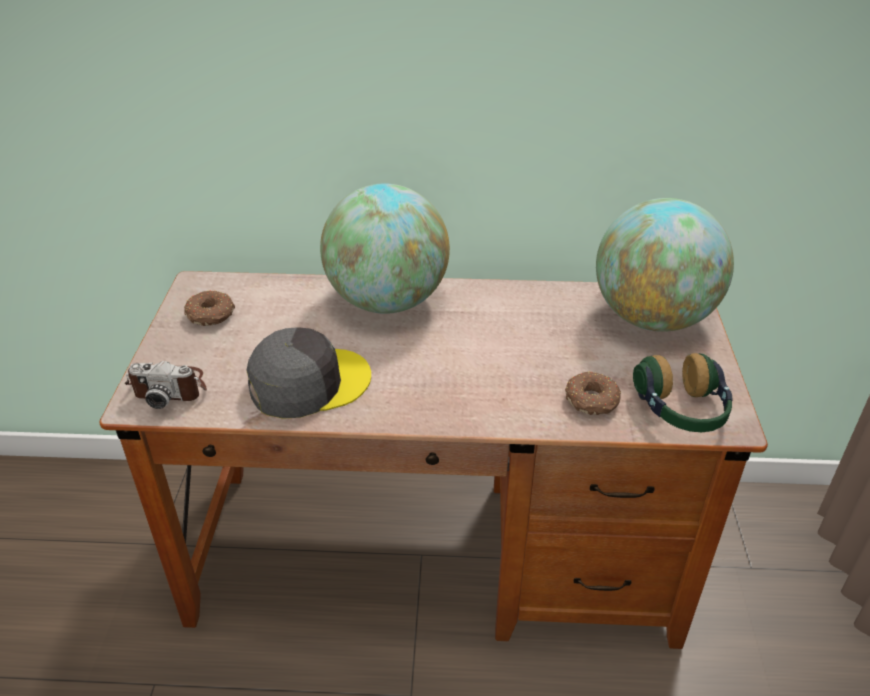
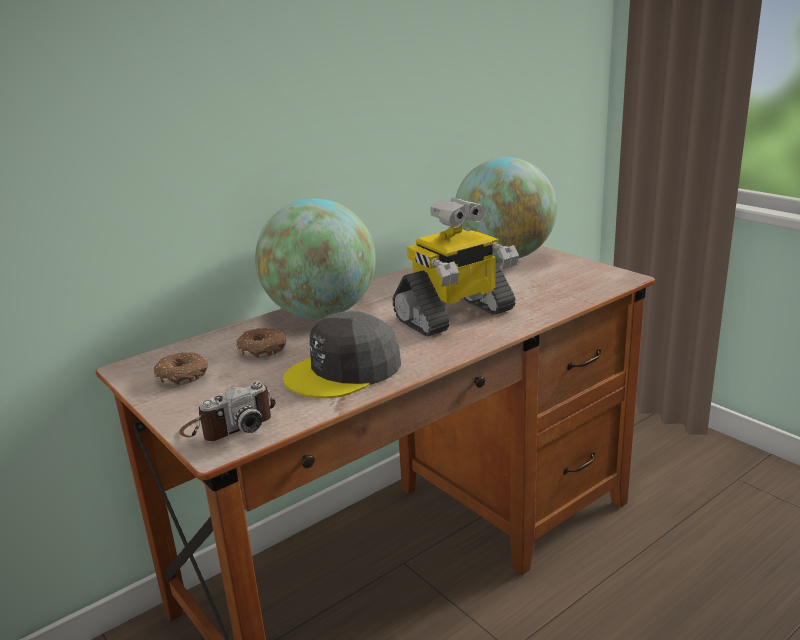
camera: 40 degrees left, 15 degrees down
grey cap [246,327,371,419] -> grey cap turned 150 degrees counterclockwise [283,311,401,398]
donut [565,371,621,415] -> donut moved to [236,327,286,358]
headphones [633,353,733,432] -> none
none -> toy robot [392,197,519,336]

